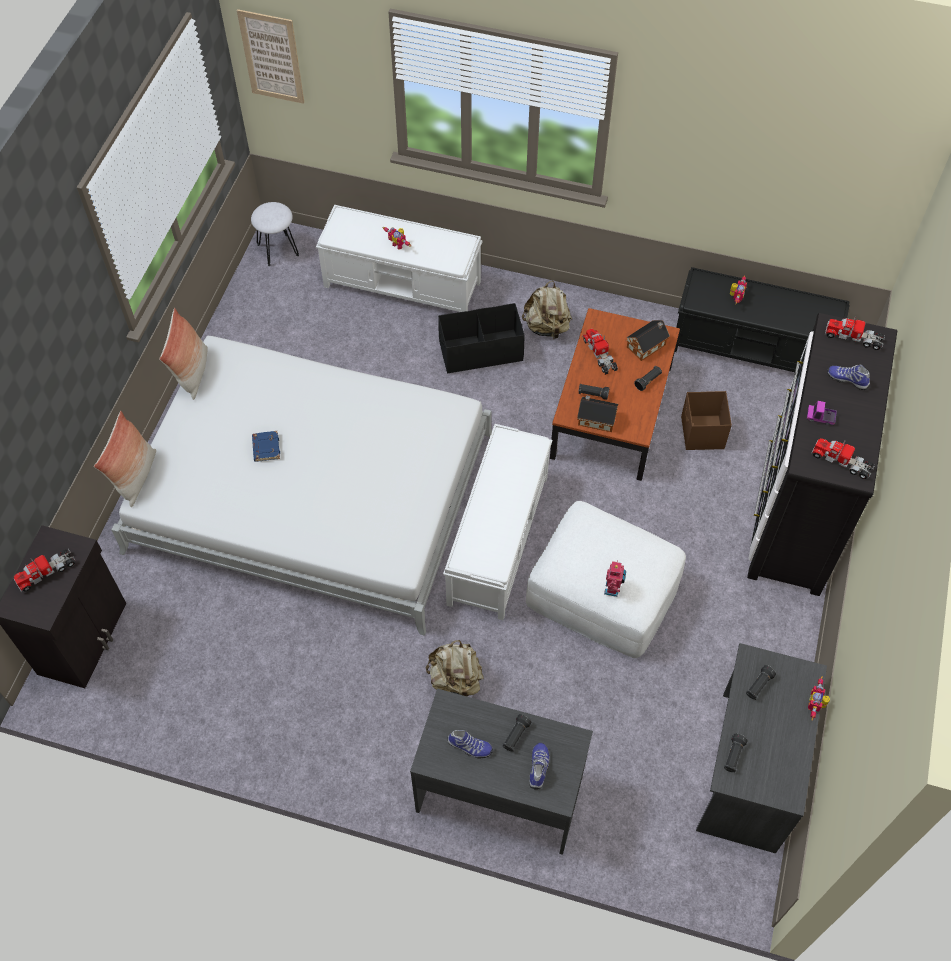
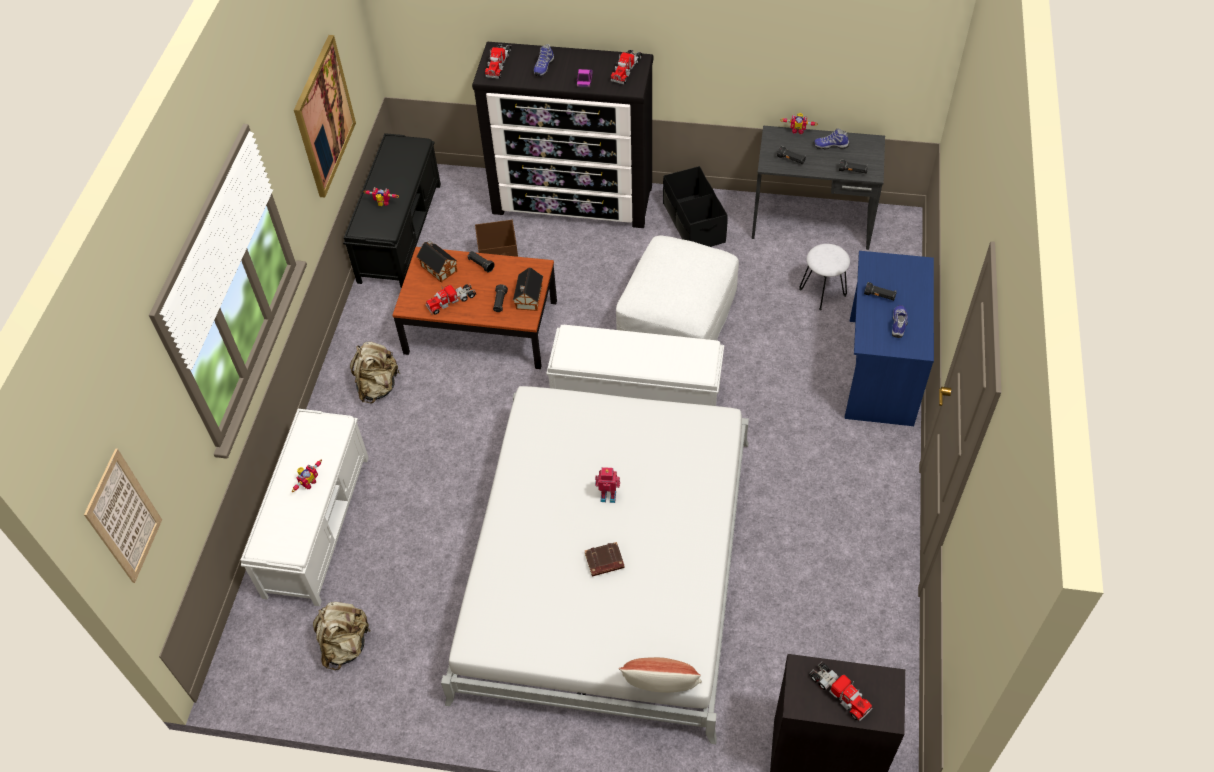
camera: 95 degrees left, 5 degrees down
pillow [159,308,208,400] -> none
white stool [251,202,299,266] -> white stool moved to [799,244,850,310]
blue book [252,431,280,462] -> brown book [585,542,625,577]
grey desk [410,689,593,855] -> blue desk [844,251,934,426]
beige backpack [425,640,484,696] -> beige backpack moved to [313,602,371,670]
black storage box [438,303,525,374] -> black storage box moved to [663,166,728,247]
shoe [530,743,550,790] -> shoe moved to [814,129,849,149]
toy robot [604,561,626,597] -> toy robot moved to [595,467,620,503]
none -> picture [294,35,356,198]

